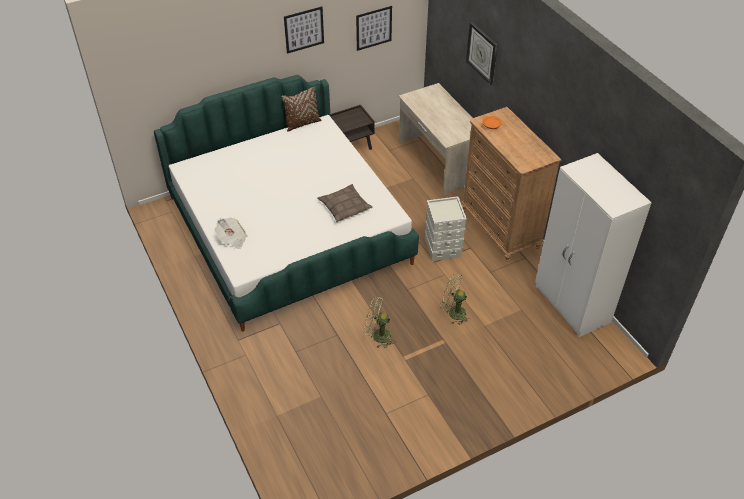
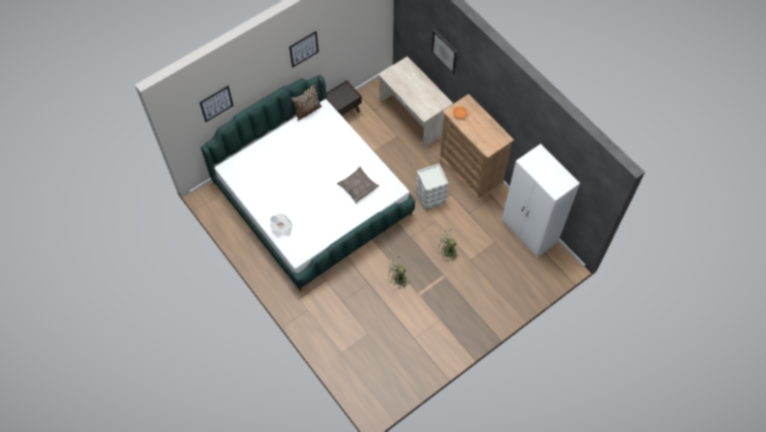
camera: 10 degrees left, 15 degrees up
picture [356,6,392,51] -> picture moved to [199,86,234,122]

